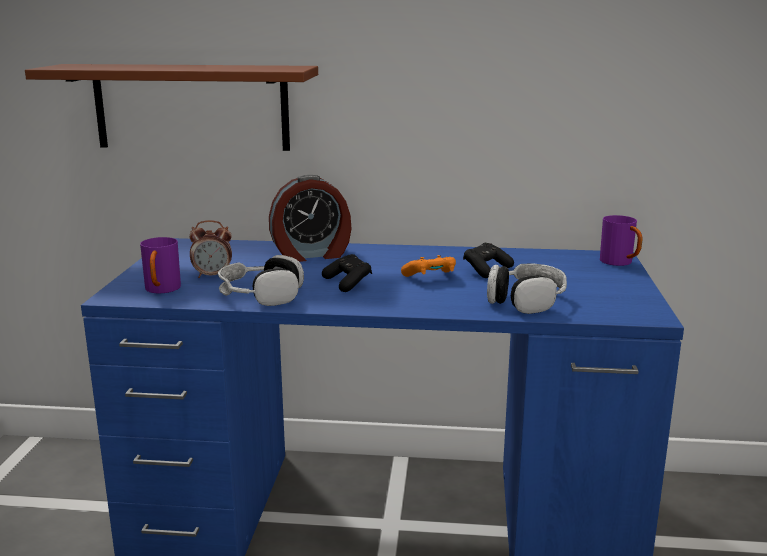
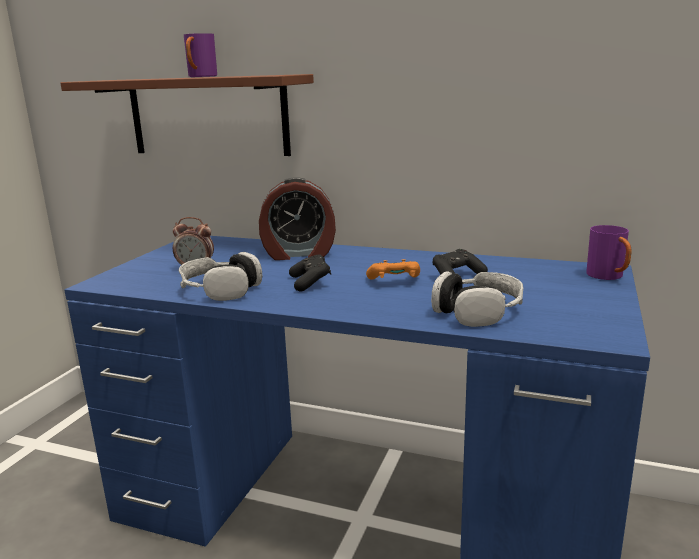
camera: 15 degrees right, 0 degrees up
purple mug [140,237,181,293] -> purple mug moved to [184,33,217,77]

